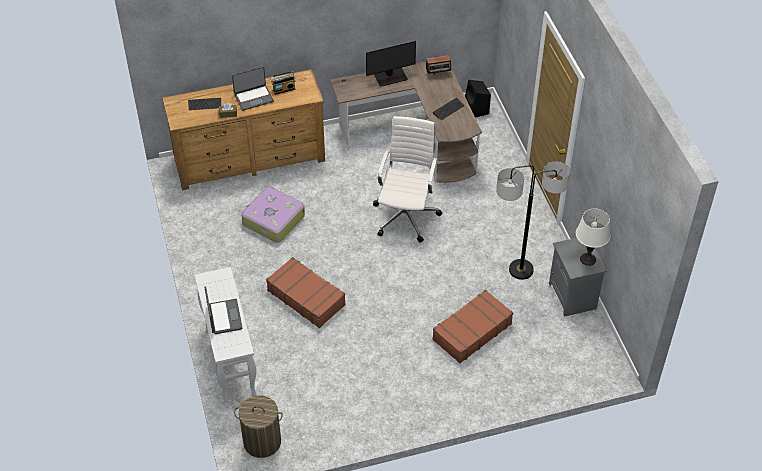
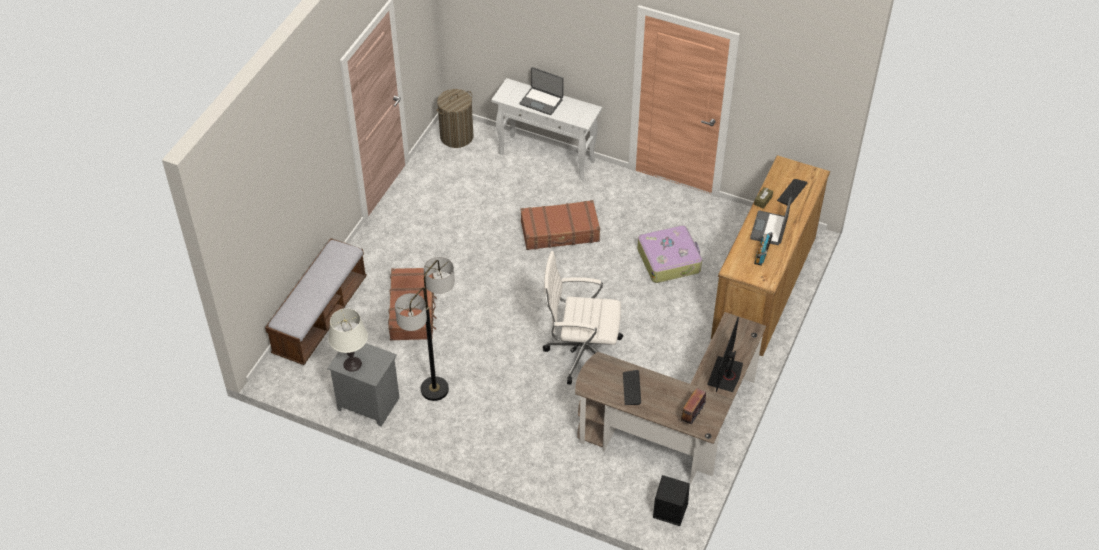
camera: 130 degrees right, 0 degrees up
white office chair [373,116,443,242] -> white office chair turned 135 degrees clockwise [543,251,623,384]
none -> bench [265,238,367,365]

